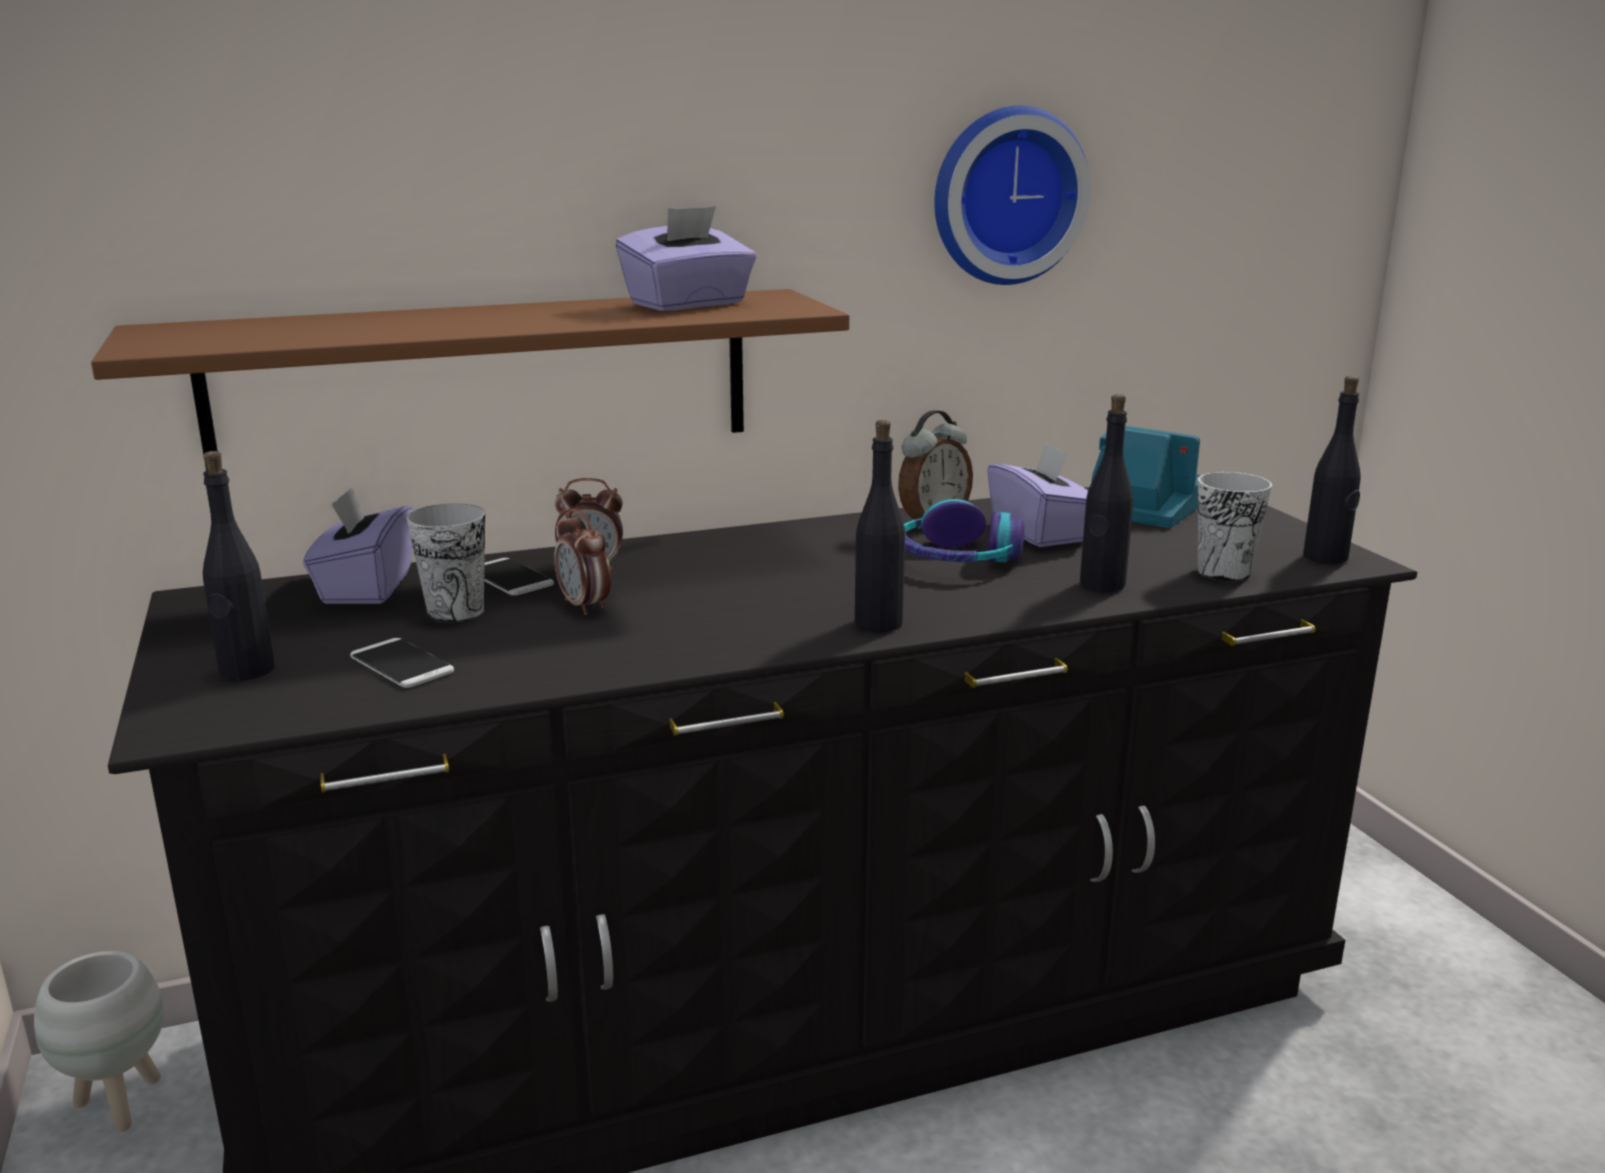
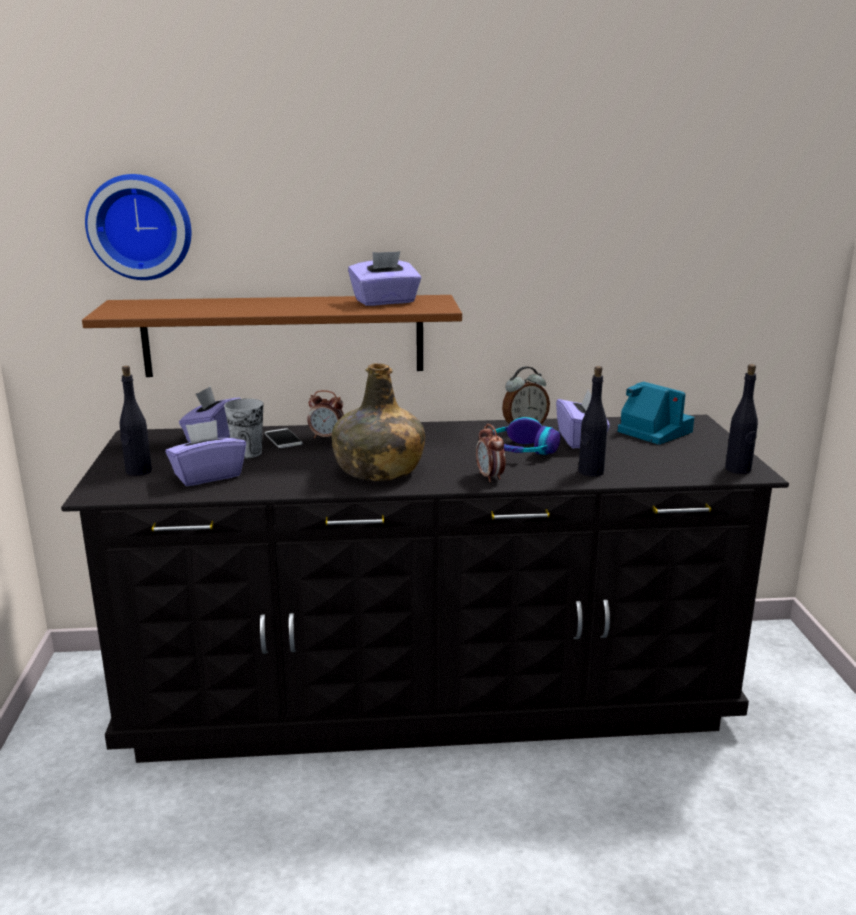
camera: 15 degrees right, 0 degrees up
white planter [34,951,164,1132] -> none
phone [350,638,454,688] -> purple tissue box [165,420,246,486]
alarm clock [554,509,611,615] -> alarm clock moved to [476,424,506,482]
black bottle [855,420,905,632] -> none
wall clock [934,106,1091,285] -> wall clock moved to [85,174,191,280]
cup [1198,472,1272,581] -> none
none -> green bottle [332,363,425,481]

